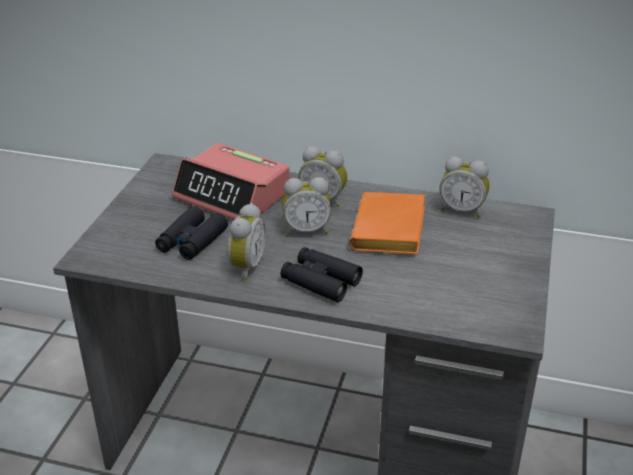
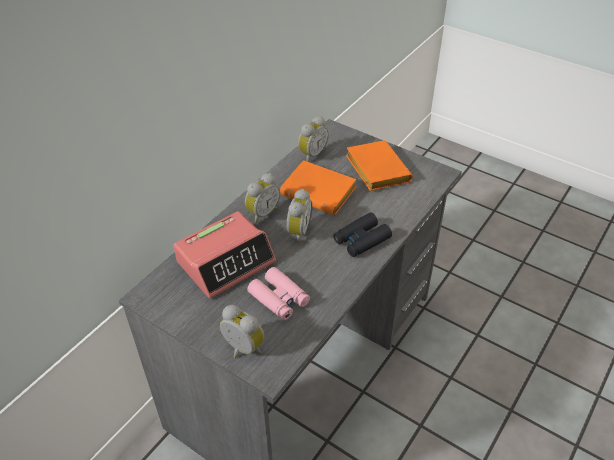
camera: 70 degrees left, 10 degrees up
black binoculars [155,206,228,260] -> pink binoculars [247,267,310,320]
alarm clock [227,203,266,281] -> alarm clock moved to [220,305,264,358]
none -> orange book [346,140,413,191]

